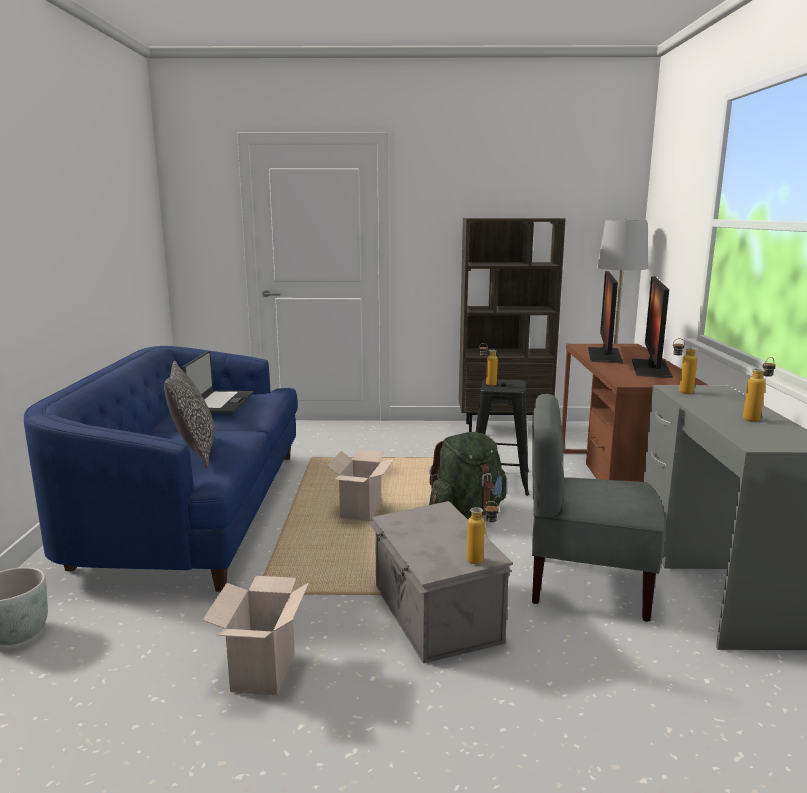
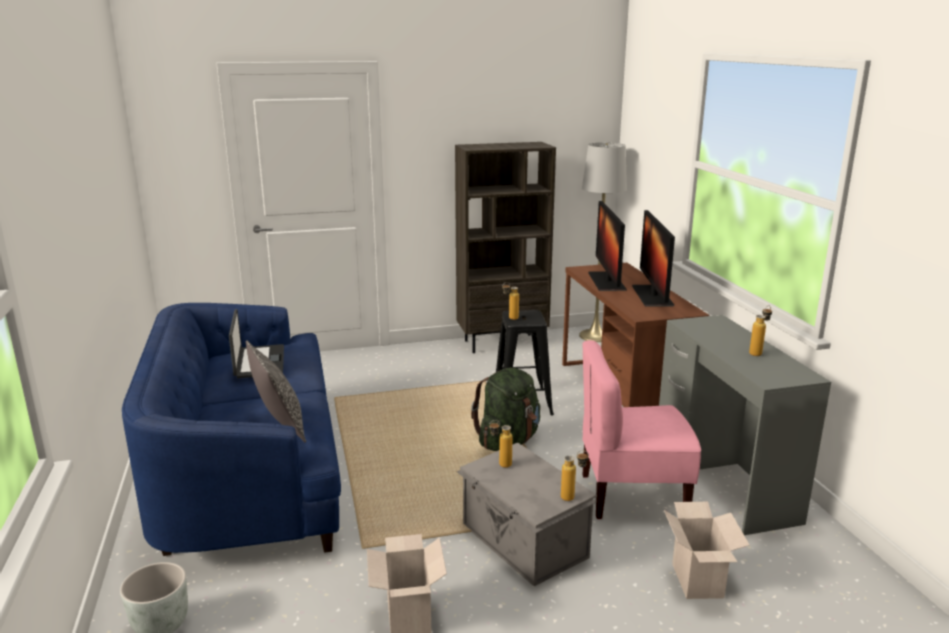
camera: 15 degrees left, 5 degrees up
cardboard box [327,450,394,521] -> cardboard box moved to [664,502,749,599]
grey chair [532,394,666,622] -> pink chair [583,340,701,520]
bottle [673,338,697,394] -> bottle moved to [489,420,513,468]

